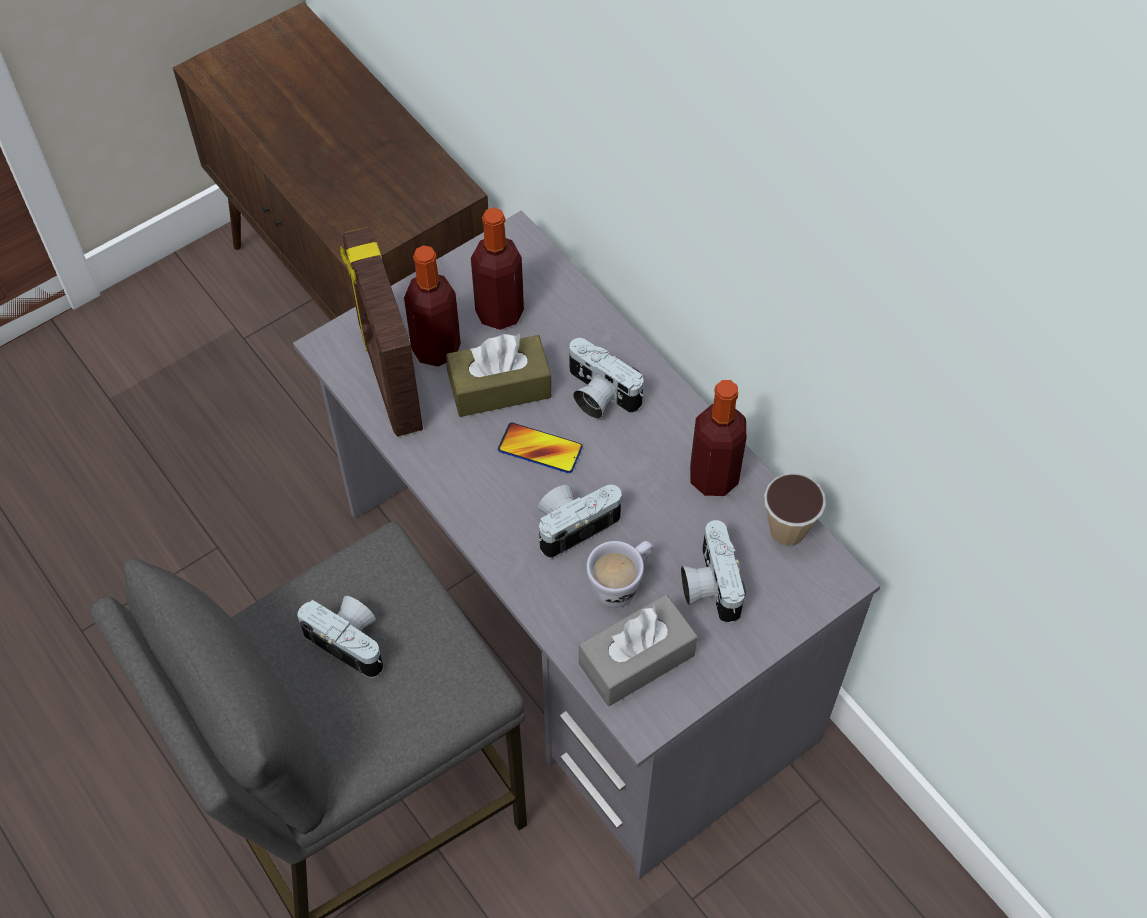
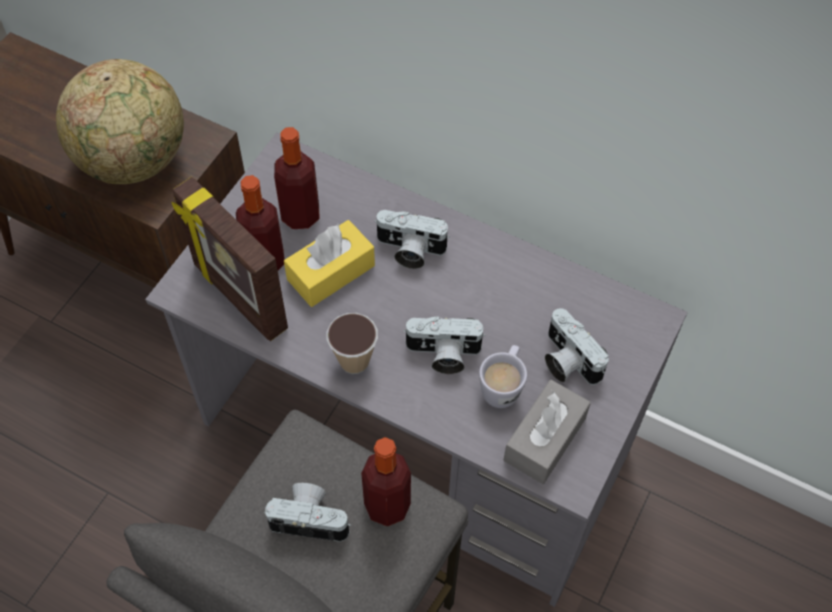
camera: 25 degrees left, 0 degrees up
brown tissue box [446,333,551,417] -> yellow tissue box [284,220,375,307]
phone [498,423,583,473] -> none
camera [538,485,623,559] -> camera turned 120 degrees counterclockwise [403,316,486,374]
bottle [690,380,747,496] -> bottle moved to [361,437,411,526]
cup [764,473,826,546] -> cup moved to [327,313,378,374]
none -> globe [56,59,184,184]

